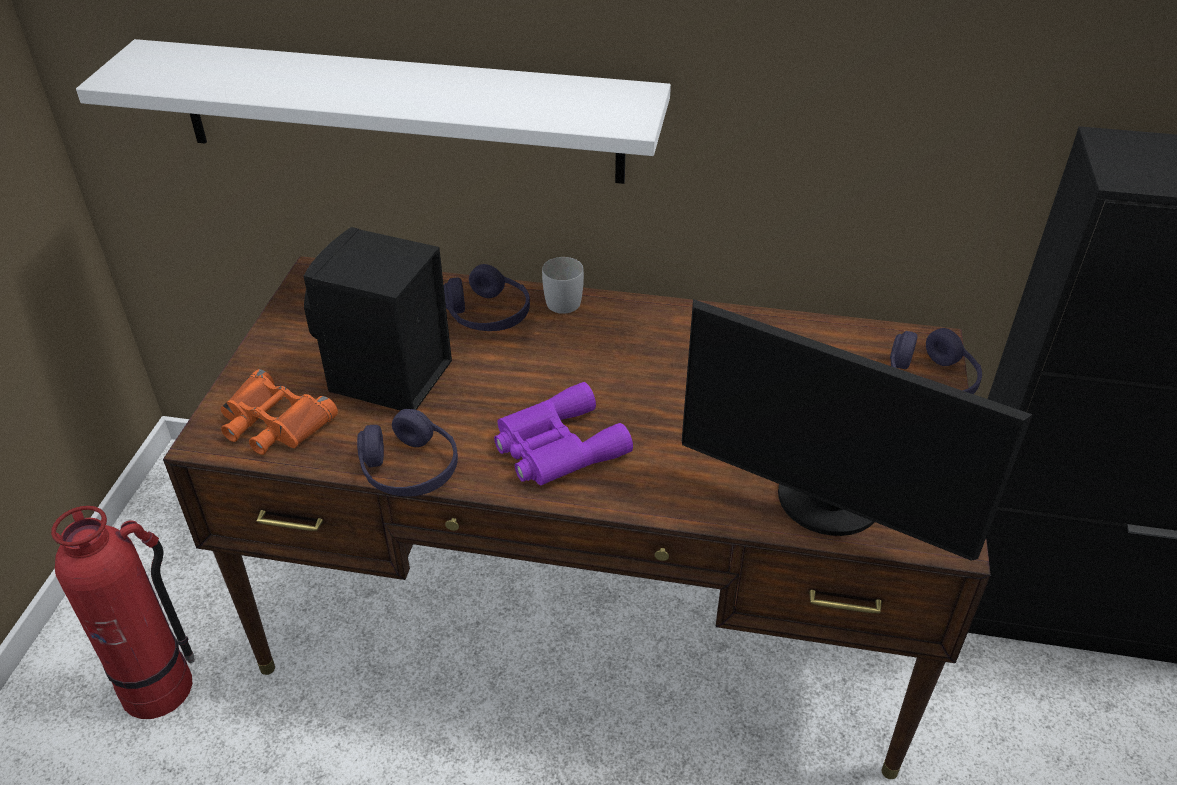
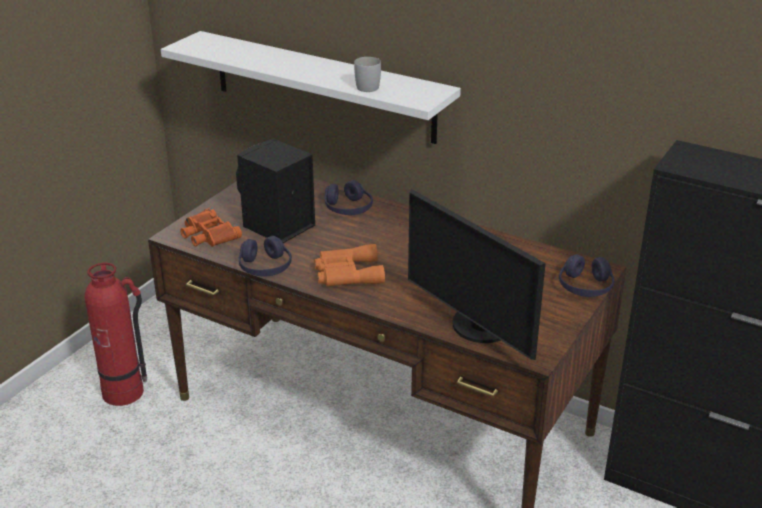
camera: 20 degrees right, 10 degrees down
purple binoculars [494,382,633,485] -> orange binoculars [314,244,385,286]
white mug [542,257,584,314] -> white mug moved to [354,57,381,92]

